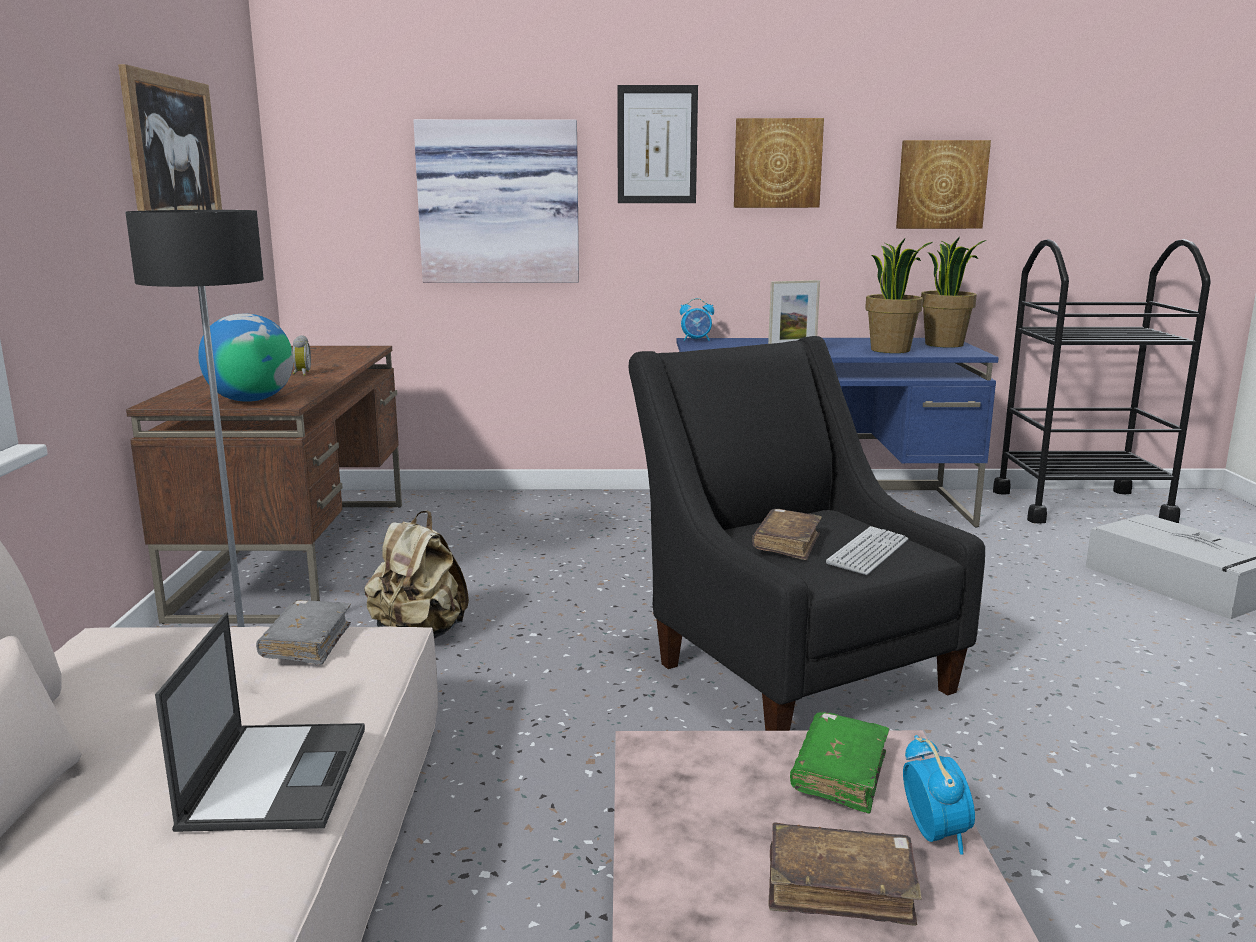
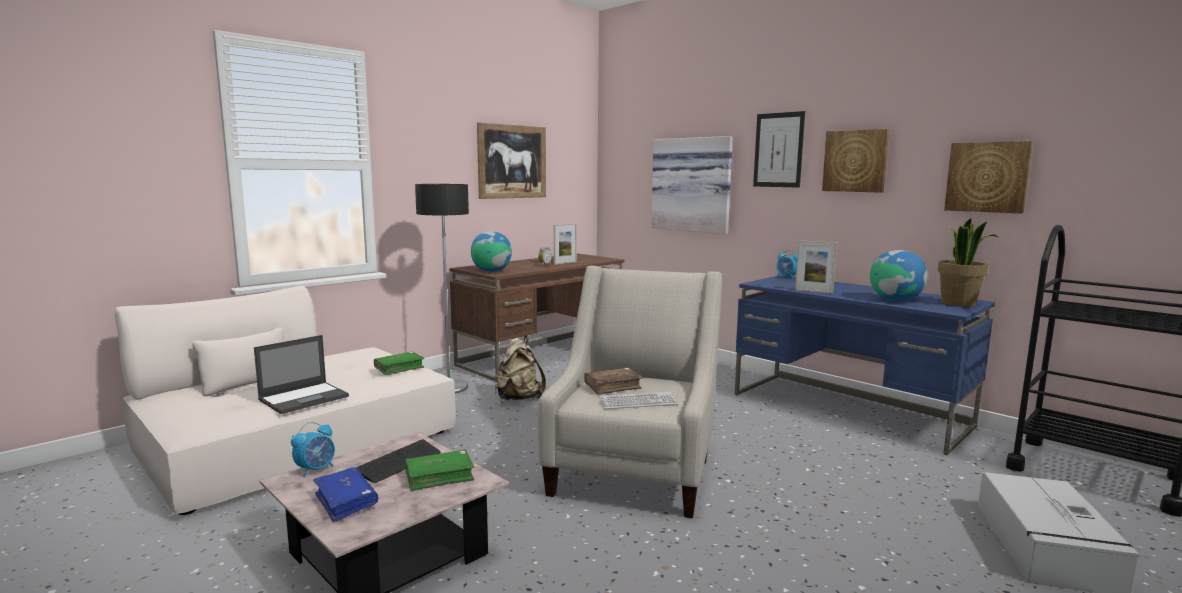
camera: 45 degrees right, 5 degrees down
grey book [256,600,351,664] -> green book [374,352,425,375]
black armchair [629,336,985,731] -> beige armchair [538,266,722,518]
brown book [769,822,922,926] -> blue book [313,467,378,522]
potted plant [865,239,933,353] -> globe [870,250,928,301]
alarm clock [903,735,975,855] -> alarm clock moved to [291,422,335,477]
none -> keyboard [356,439,441,483]
none -> picture frame [554,224,577,264]

